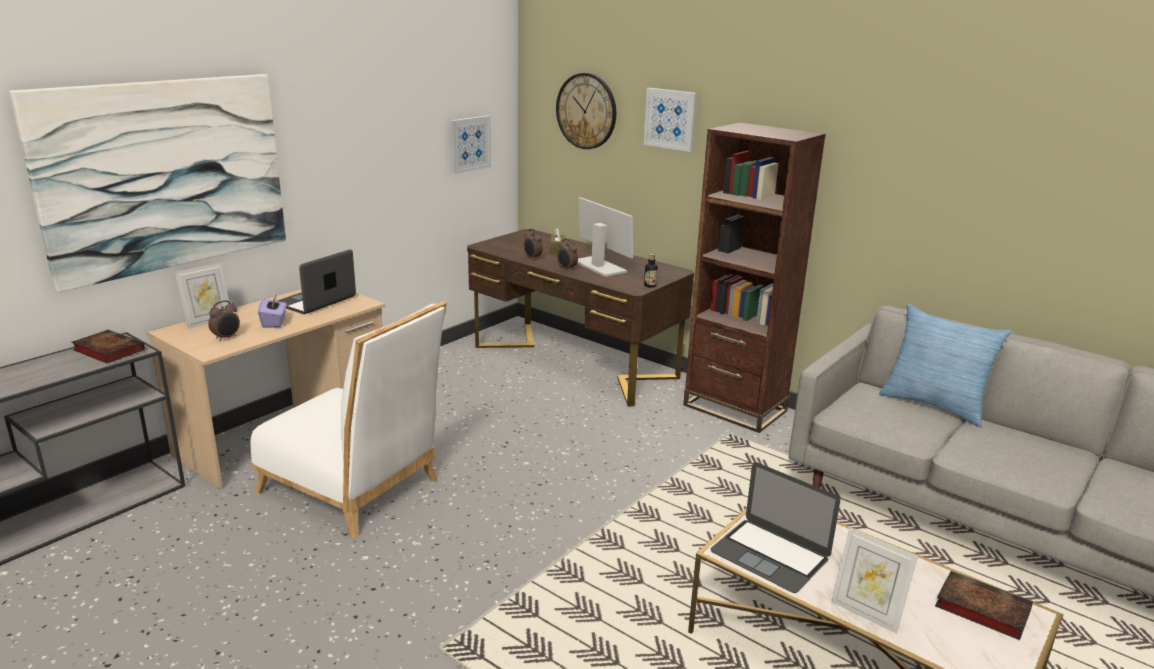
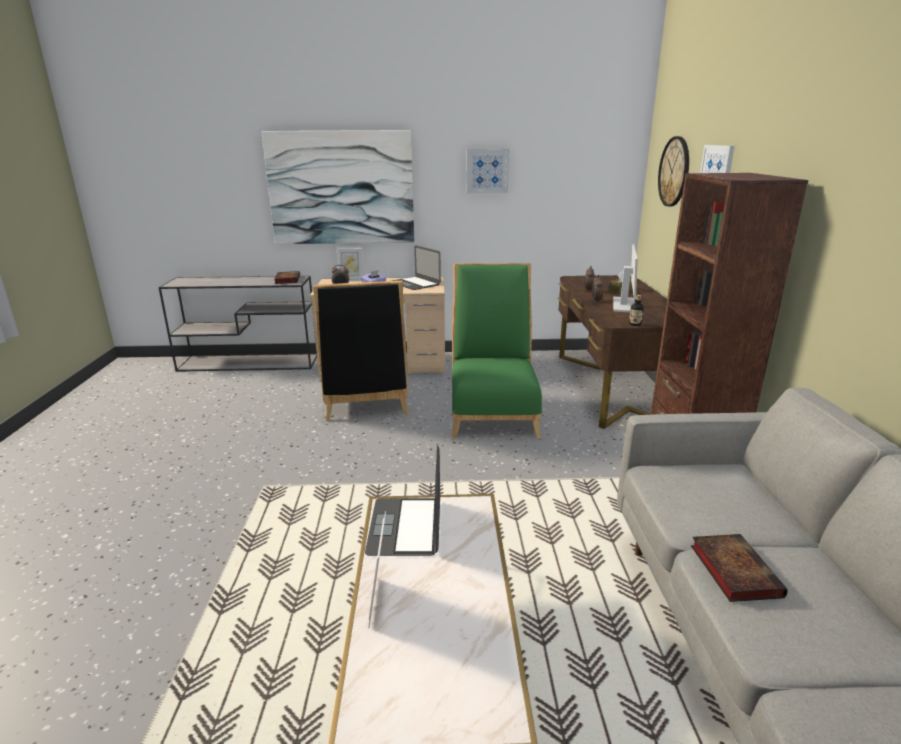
camera: 50 degrees right, 0 degrees up
white chair [250,301,447,538] -> black chair [313,281,409,421]
laptop [277,249,356,314] -> laptop turned 120 degrees counterclockwise [392,245,441,290]
picture [450,115,491,174] -> picture moved to [467,149,509,194]
pillow [879,304,1012,427] -> none
book [935,571,1033,640] -> book moved to [691,534,788,602]
none -> green chair [452,263,542,438]

